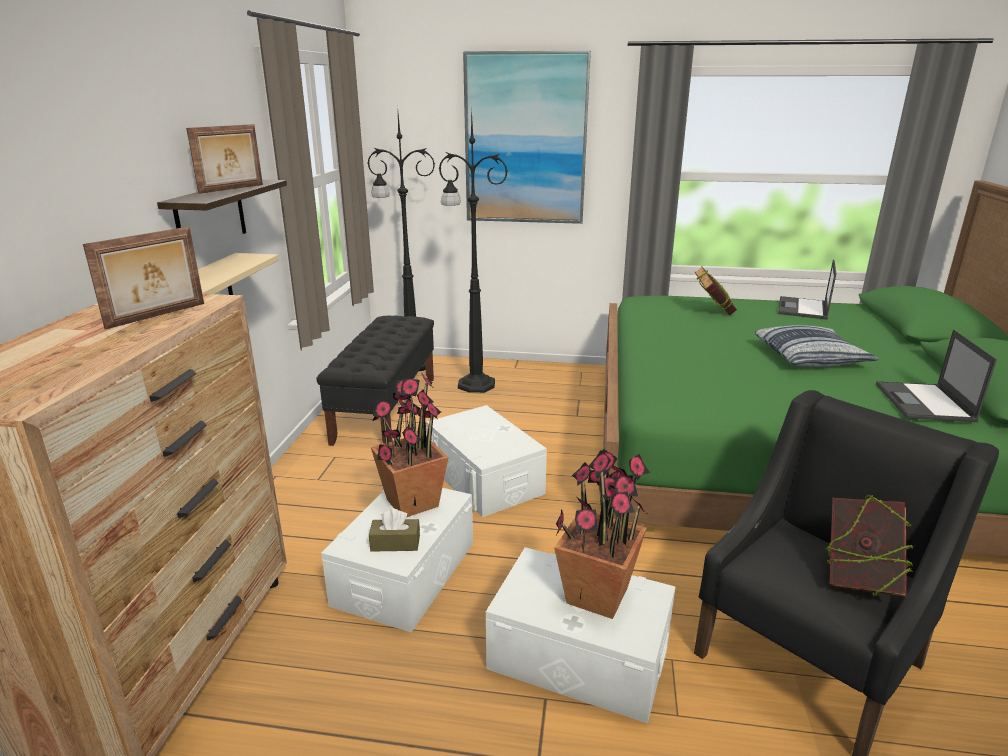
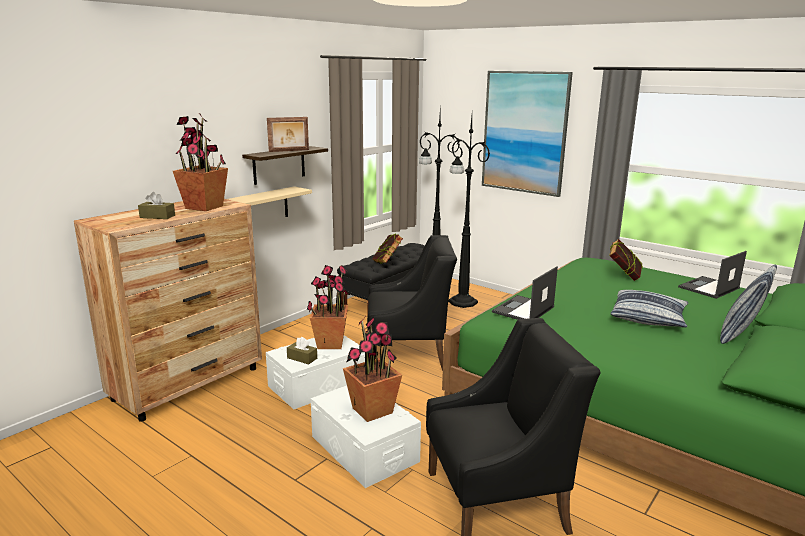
camera: 30 degrees right, 5 degrees down
picture frame [83,227,204,330] -> potted plant [173,113,228,211]
white storage box [426,405,547,517] -> black armchair [367,235,457,371]
book [825,495,914,597] -> book moved to [372,234,403,263]
laptop [876,330,997,422] -> laptop moved to [492,266,558,320]
none -> brown tissue box [138,192,175,219]
none -> pillow [720,264,777,344]

